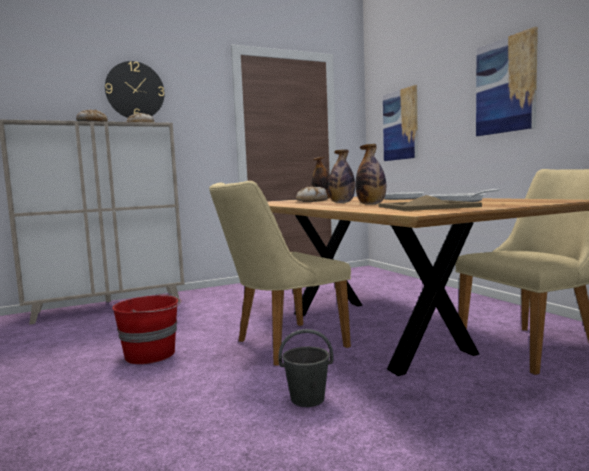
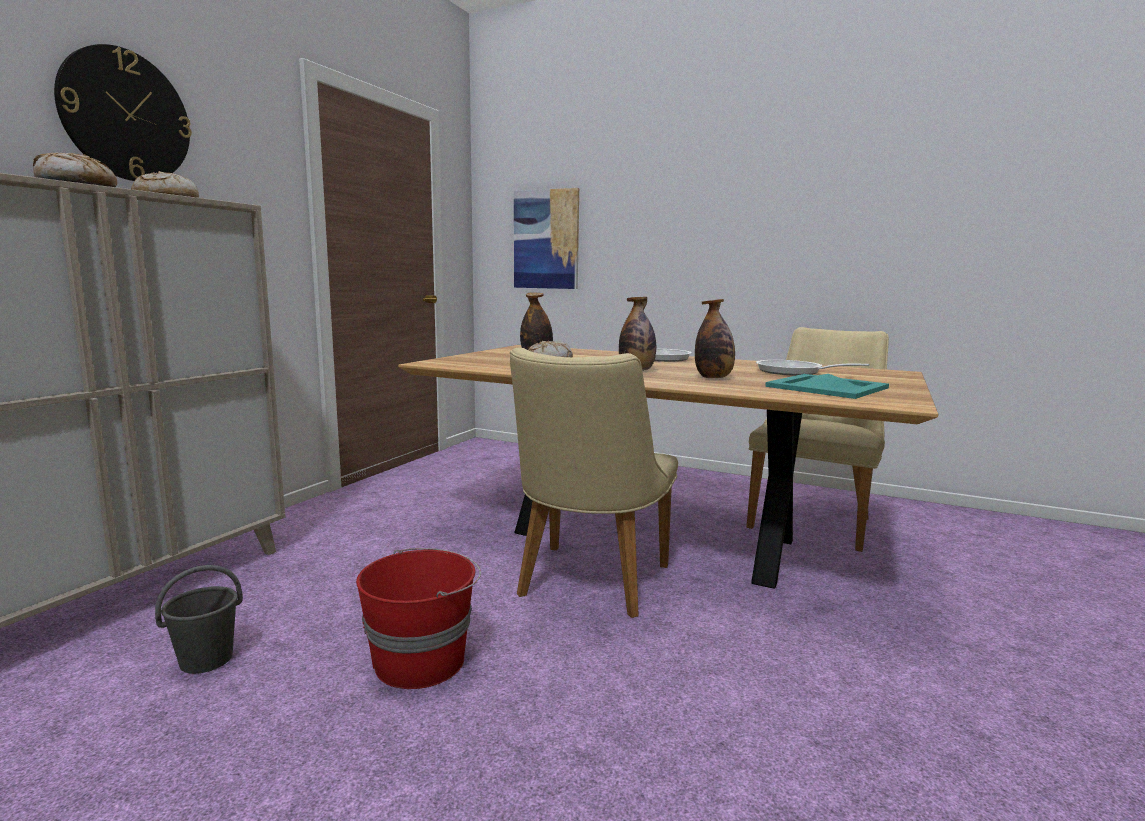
camera: 40 degrees left, 5 degrees up
grey bucket [278,329,333,407] -> grey bucket moved to [155,565,243,674]
beige tray [379,195,482,211] -> turquoise tray [765,374,889,399]
picture [476,27,538,136] -> none

